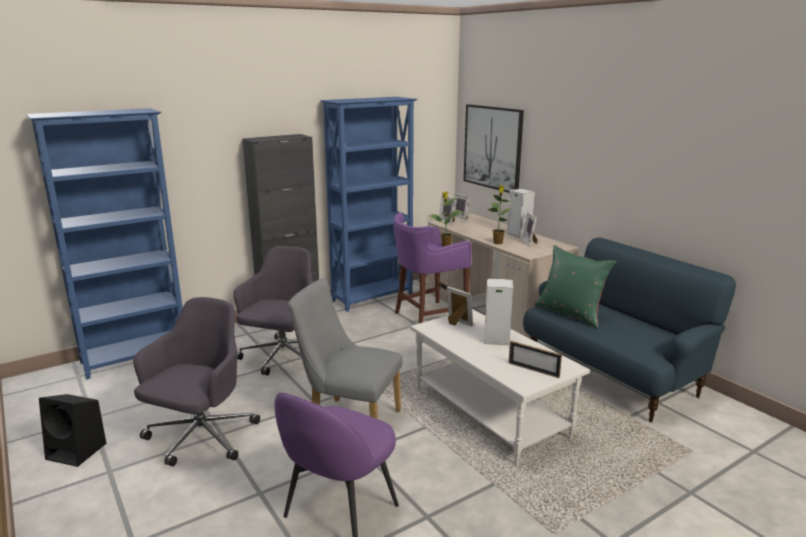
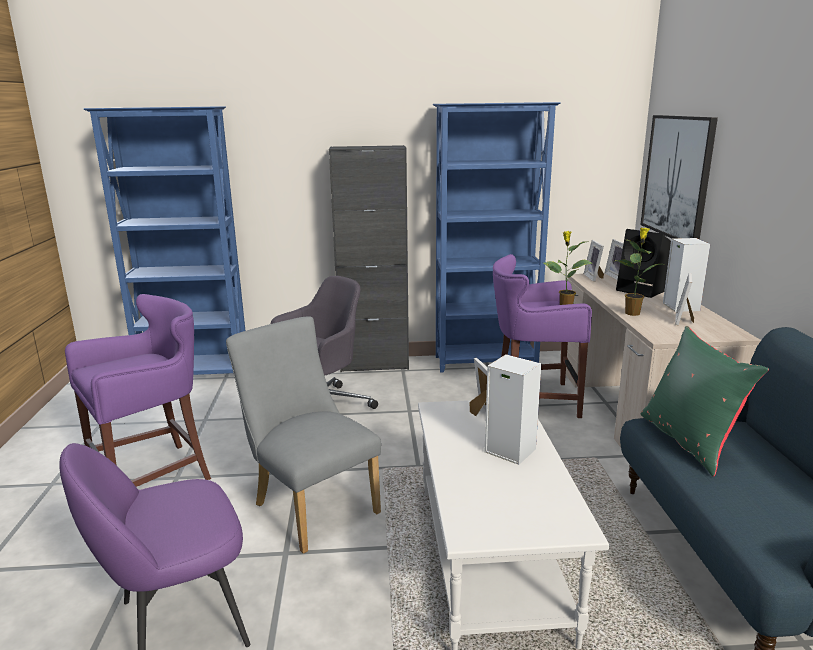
camera: 30 degrees right, 0 degrees up
black speaker [39,394,107,467] -> black speaker moved to [616,229,671,298]
grey office chair [133,297,260,466] -> purple stool [65,294,211,487]
picture frame [509,341,562,378] -> none

